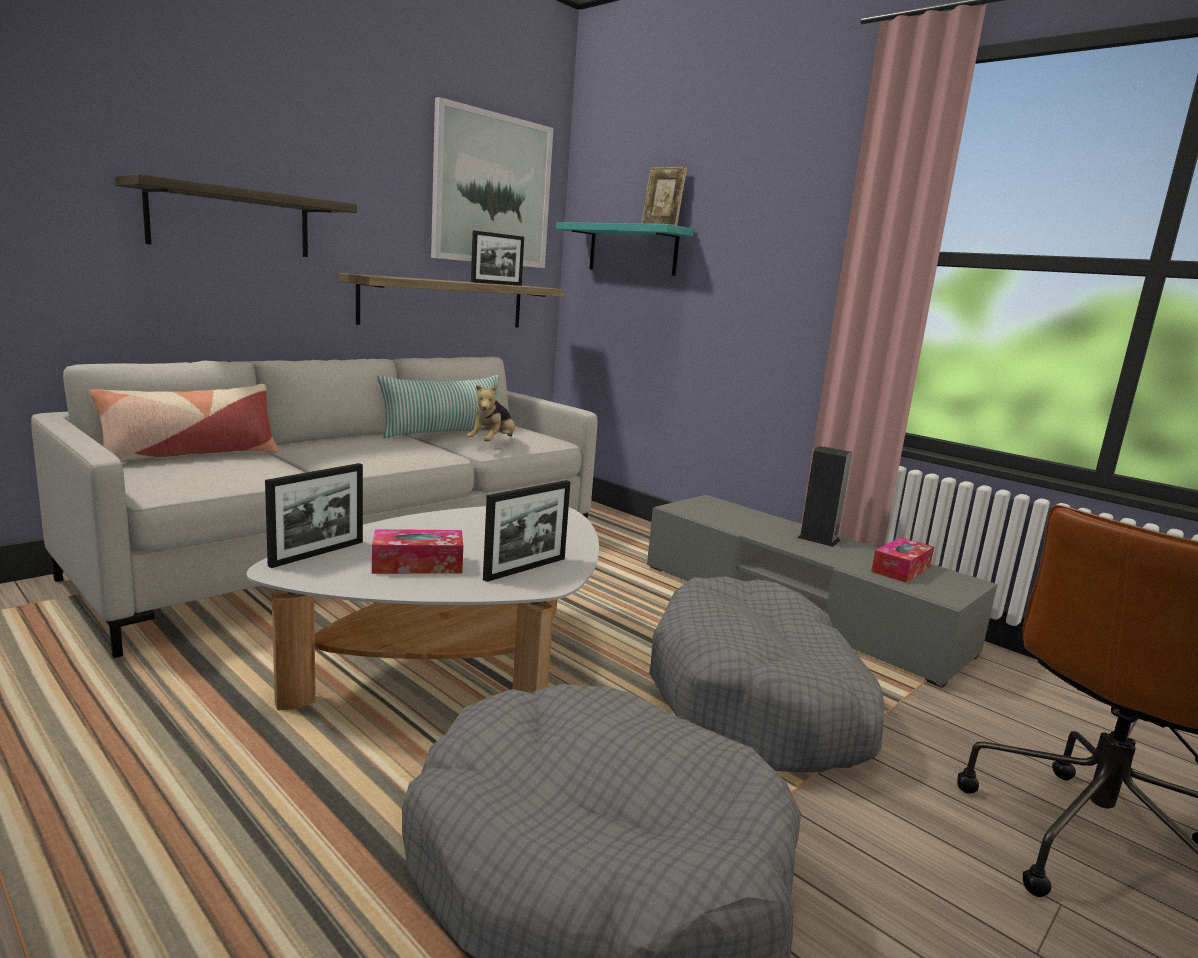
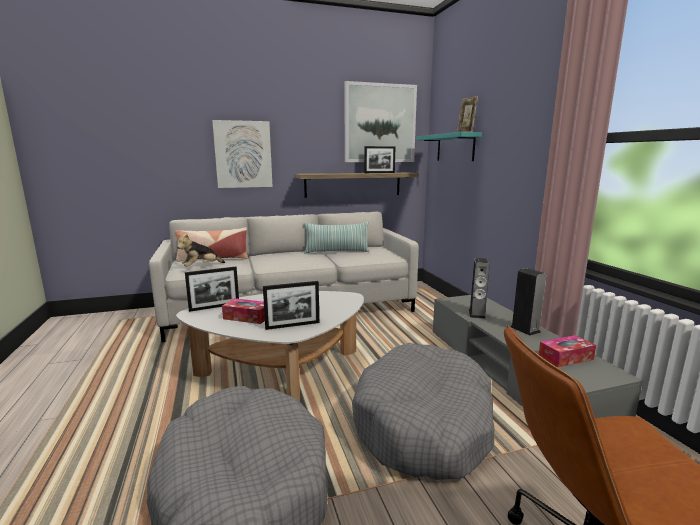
camera: 30 degrees right, 0 degrees up
shelf [115,174,357,257] -> picture [212,120,273,188]
plush toy [467,384,515,441] -> plush toy moved to [177,234,225,267]
none -> speaker [469,258,490,319]

